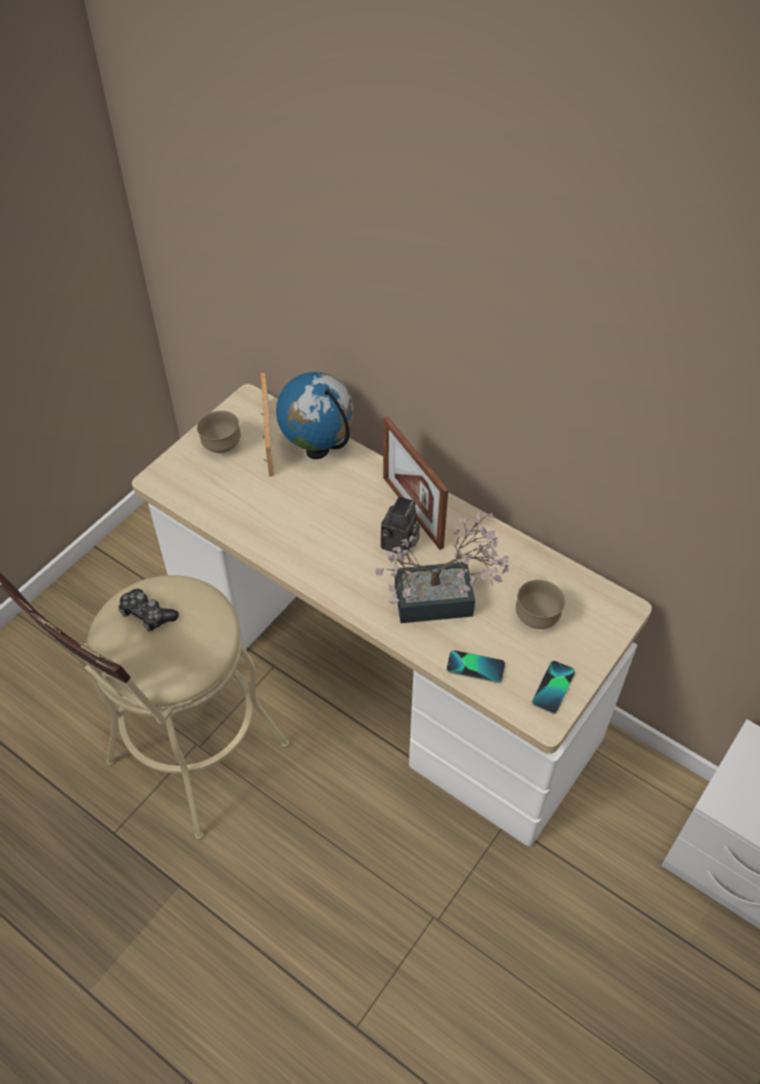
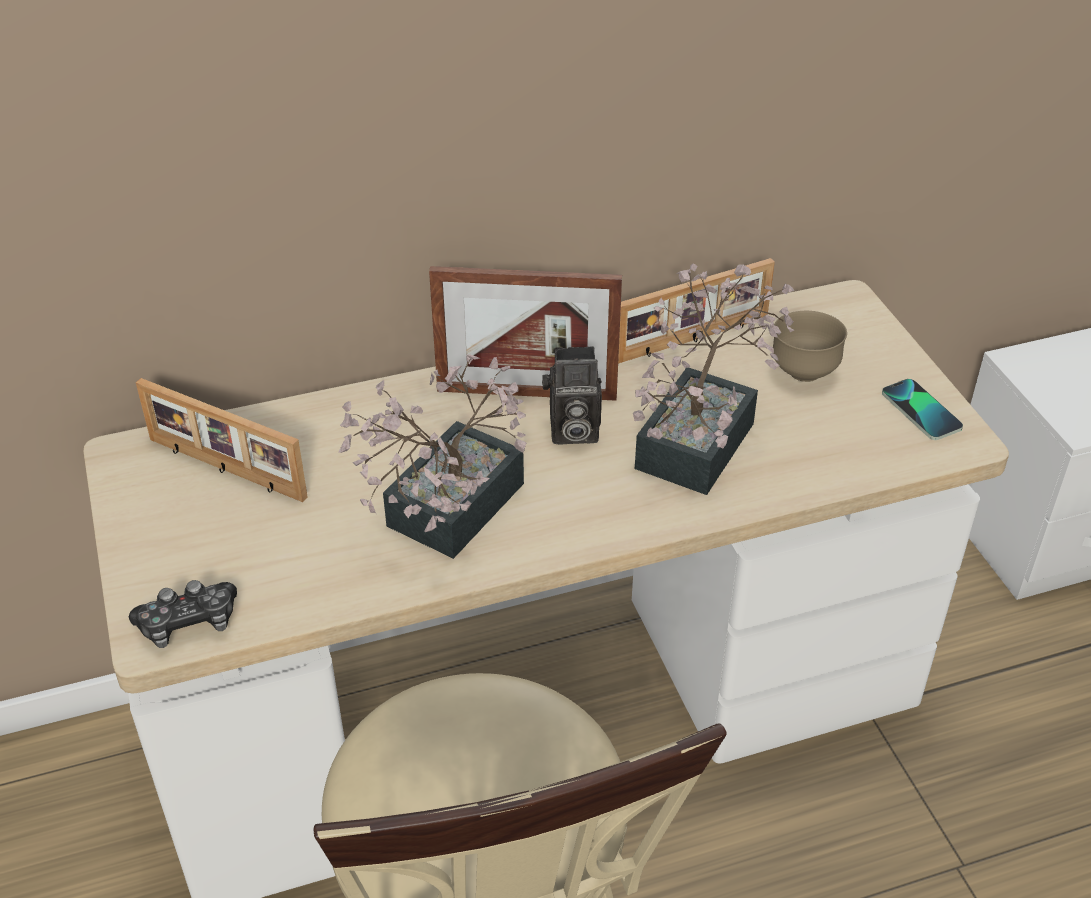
camera: 55 degrees left, 10 degrees down
game controller [118,589,179,632] -> game controller moved to [129,580,237,648]
brown bowl [197,411,241,453] -> none
globe [276,372,354,459] -> none
camera [381,496,420,555] -> camera turned 120 degrees clockwise [542,346,602,445]
phone [446,650,505,683] -> none
none -> potted plant [339,354,527,559]
none -> picture frame [618,258,775,364]

